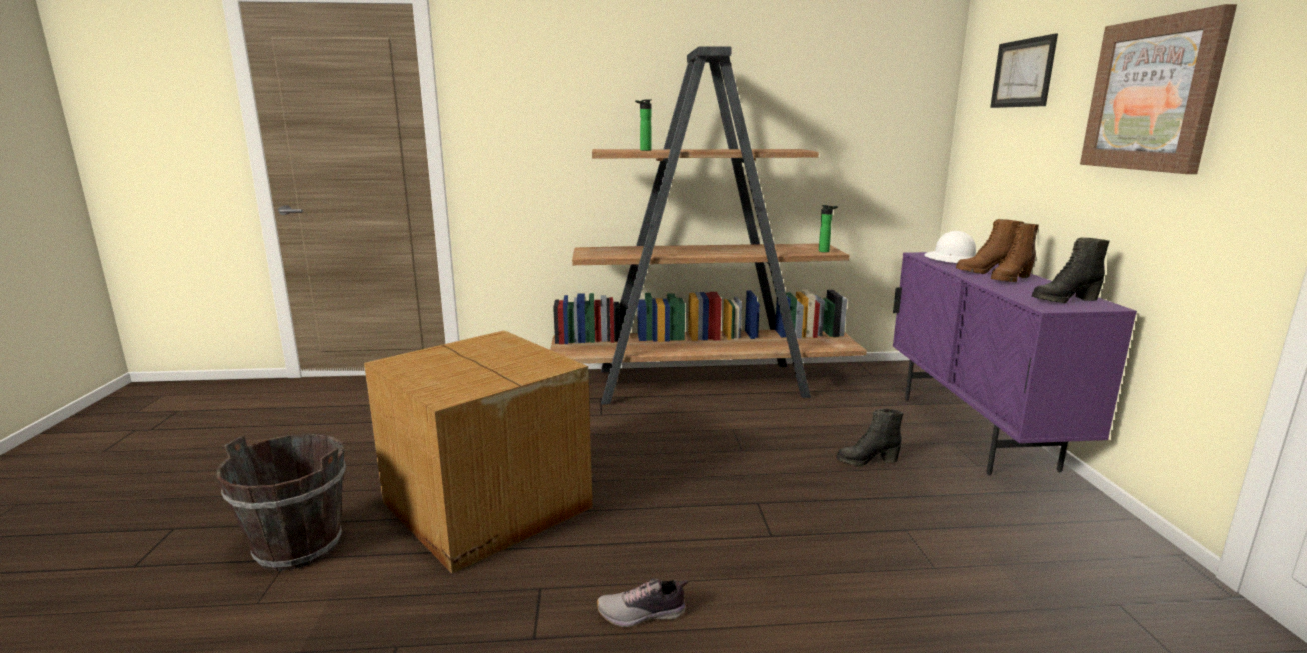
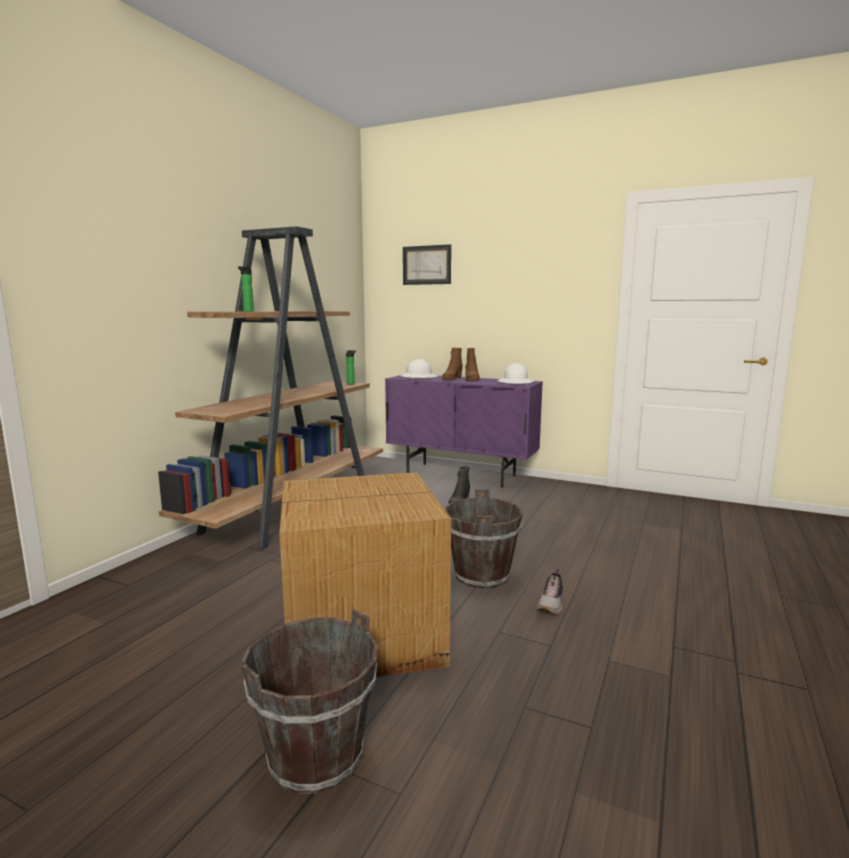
camera: 60 degrees left, 5 degrees down
black boot [1032,238,1110,303] -> white hard hat [498,363,534,384]
picture [1080,4,1237,174] -> none
none -> brown bucket [445,489,523,589]

